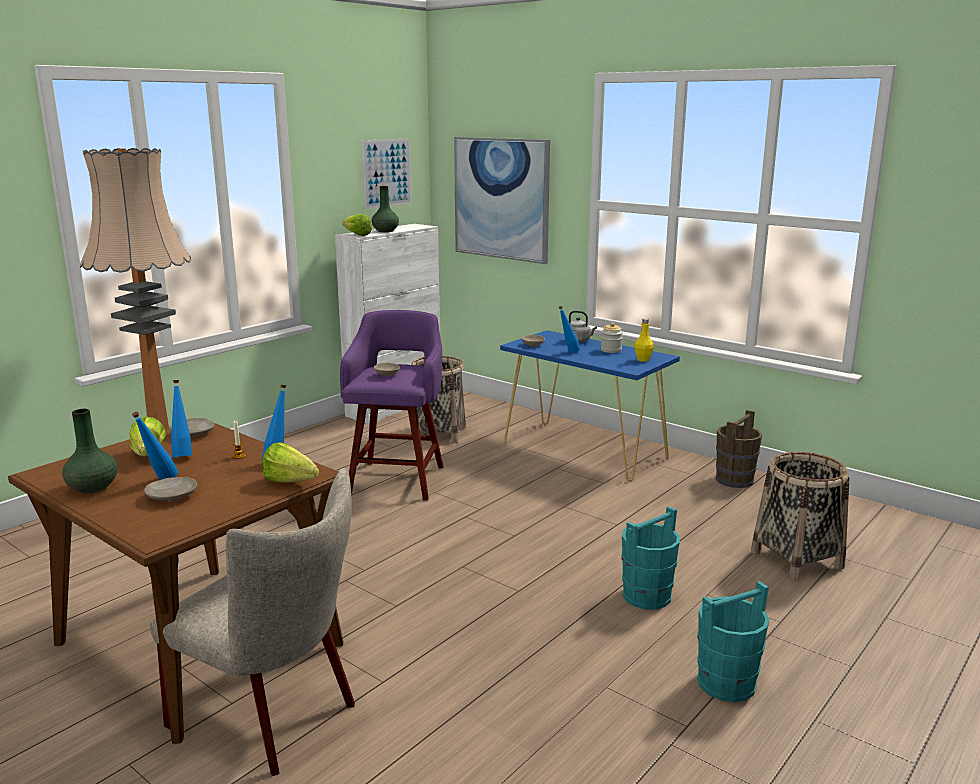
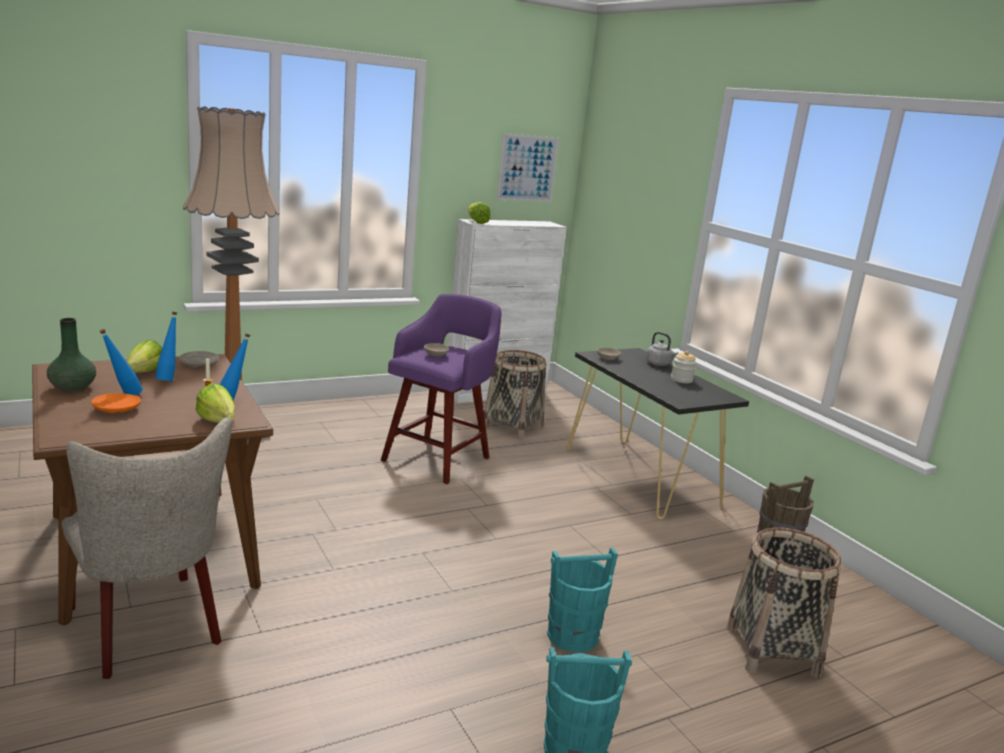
camera: 20 degrees right, 0 degrees up
beige plate [144,477,197,502] -> orange plate [91,393,141,413]
green vase [372,186,399,232] -> none
picture [454,137,550,264] -> none
blue console table [500,330,680,481] -> black console table [567,348,749,519]
blue bottle [559,306,580,353] -> none
yellow bottle [634,318,654,362] -> none

